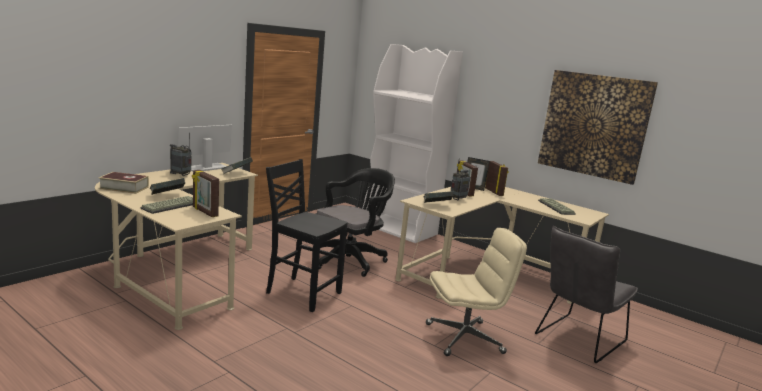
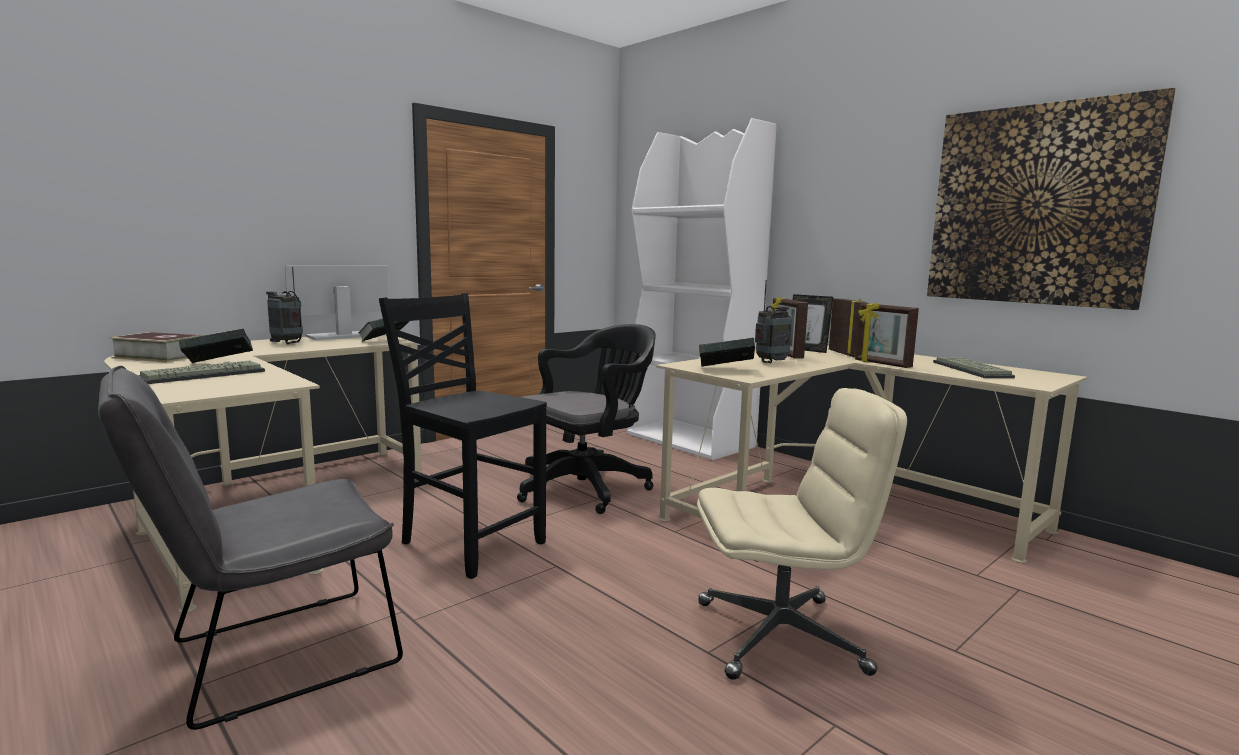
camera: 10 degrees right, 5 degrees down
picture frame [192,170,219,217] -> picture frame moved to [855,303,919,368]
grey chair [535,226,638,363] -> grey chair moved to [98,366,403,730]

